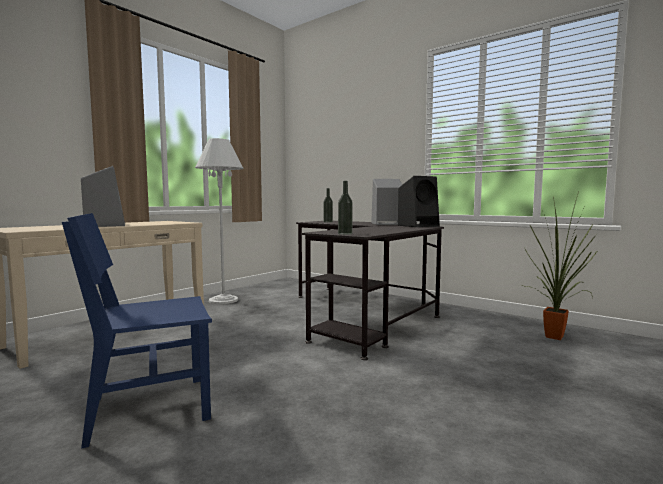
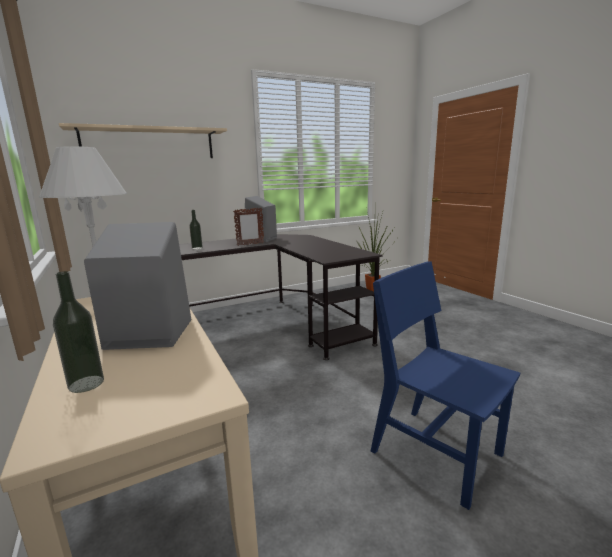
camera: 65 degrees left, 10 degrees up
blue chair [62,213,212,449] -> blue chair turned 135 degrees clockwise [371,262,520,510]
bottle [338,181,353,235] -> bottle moved to [53,271,104,393]
black speaker [398,176,440,227] -> none
none -> beige shelf [59,123,227,158]
none -> picture frame [233,208,264,246]

